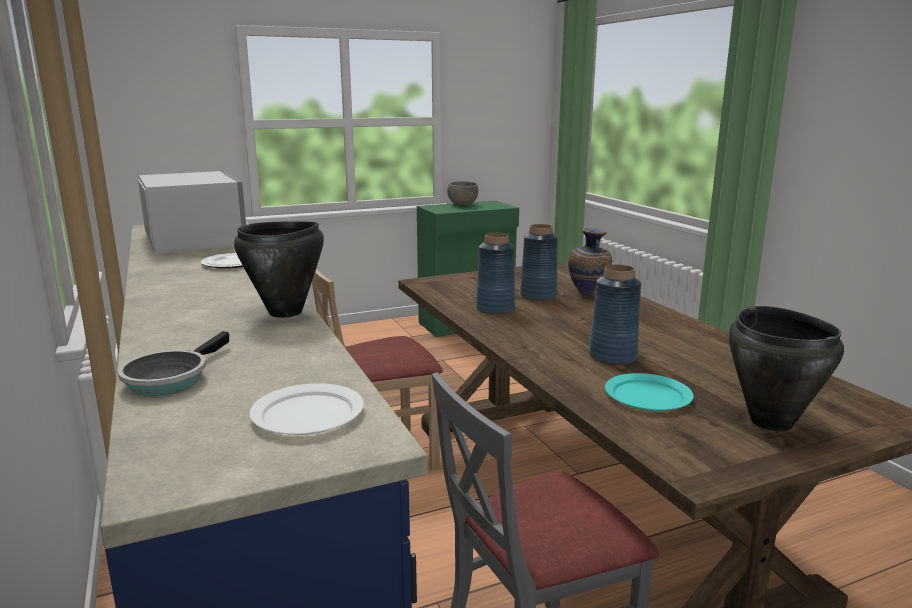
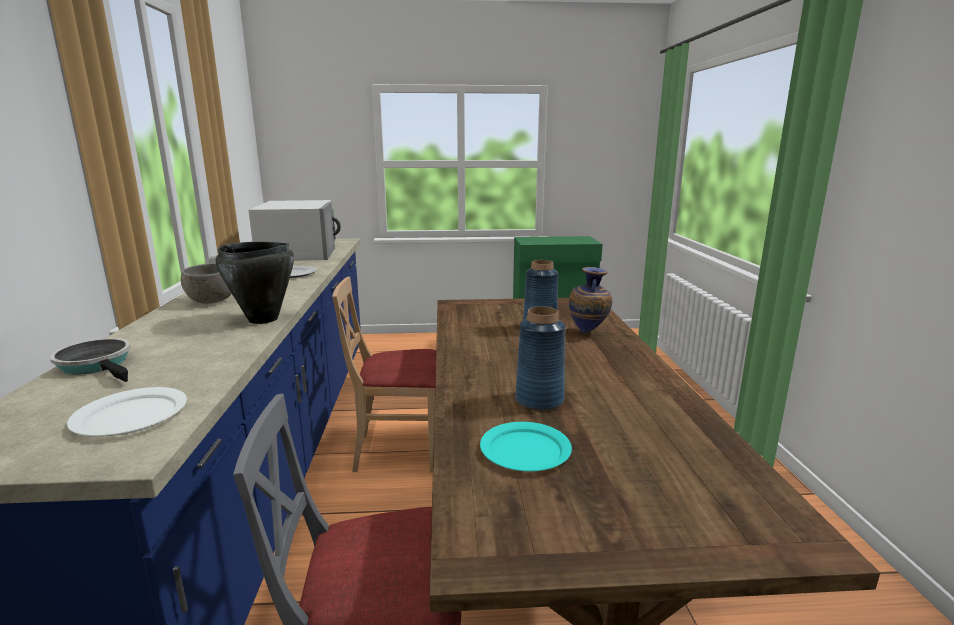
camera: 20 degrees right, 0 degrees up
frying pan [118,331,229,396] -> frying pan turned 90 degrees clockwise [50,338,131,382]
grey bowl [447,181,478,206] -> grey bowl moved to [181,263,232,304]
blue vase [476,233,515,315] -> none
black cooking pot [729,306,844,431] -> none

